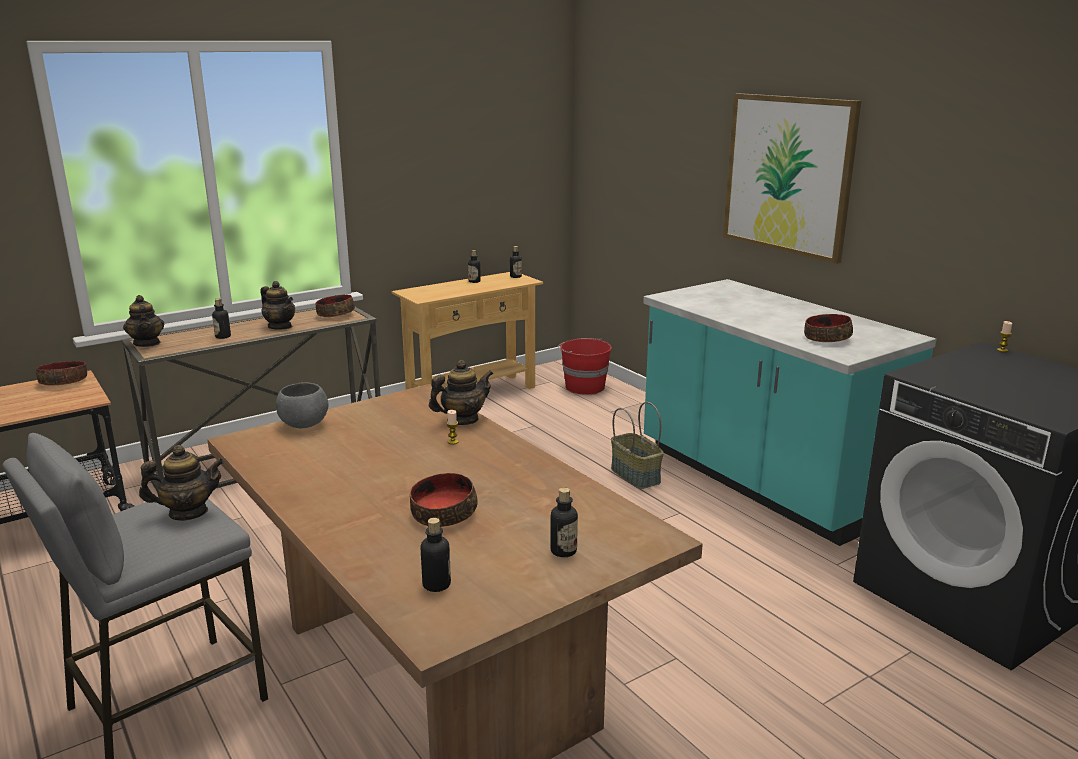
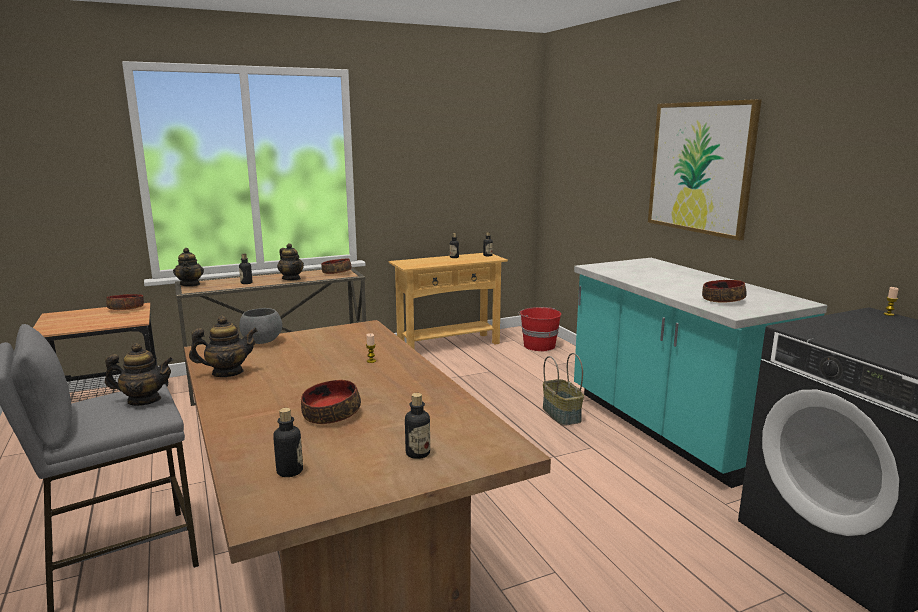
camera: 10 degrees right, 5 degrees down
teapot [429,360,493,425] -> teapot moved to [189,315,258,377]

